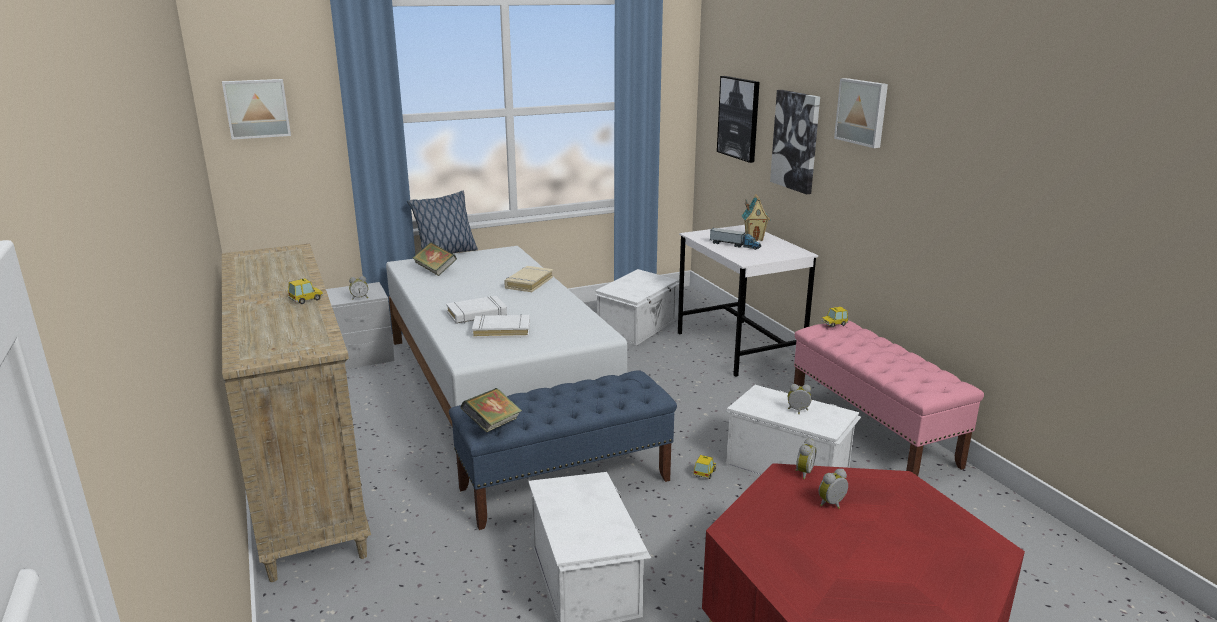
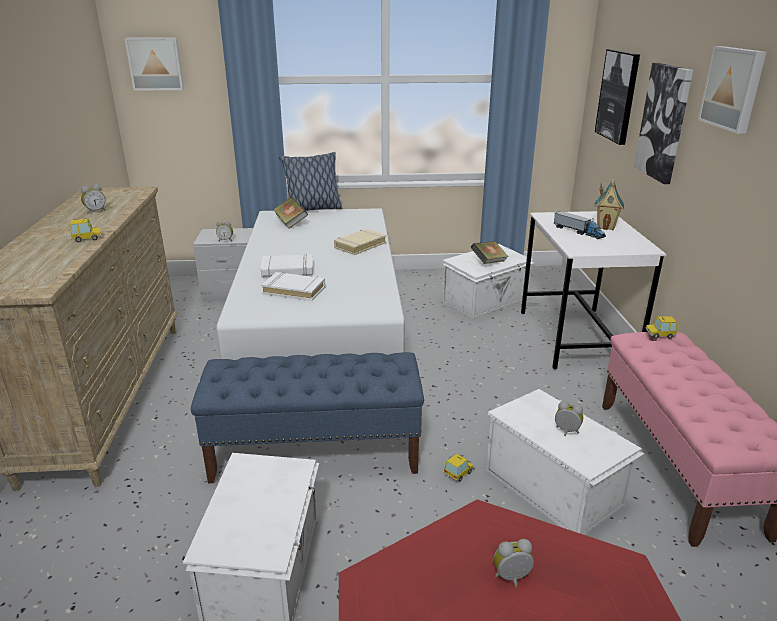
camera: 20 degrees right, 5 degrees up
book [460,388,522,433] -> book moved to [471,241,509,264]
alarm clock [795,438,816,479] -> alarm clock moved to [81,184,106,214]

